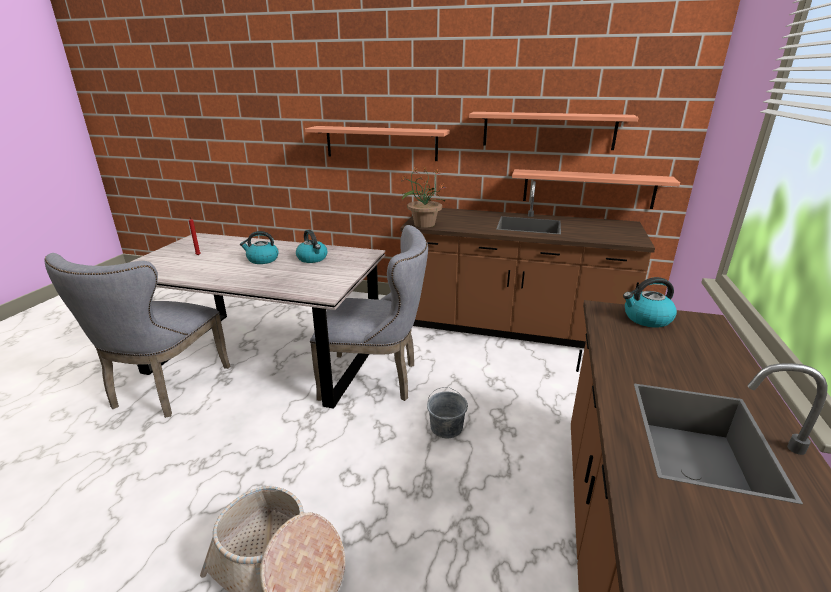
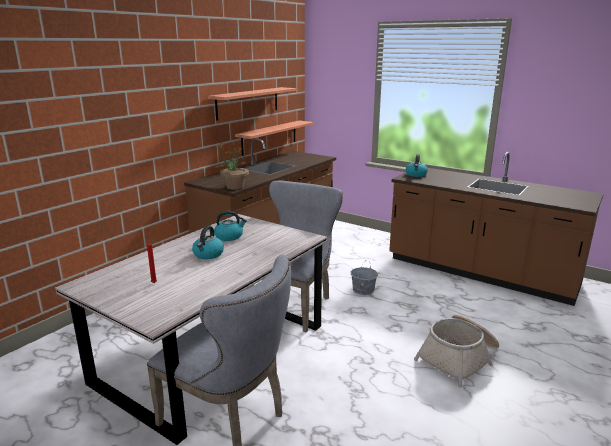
camera: 70 degrees left, 5 degrees down
shelf [305,126,450,161] -> none

